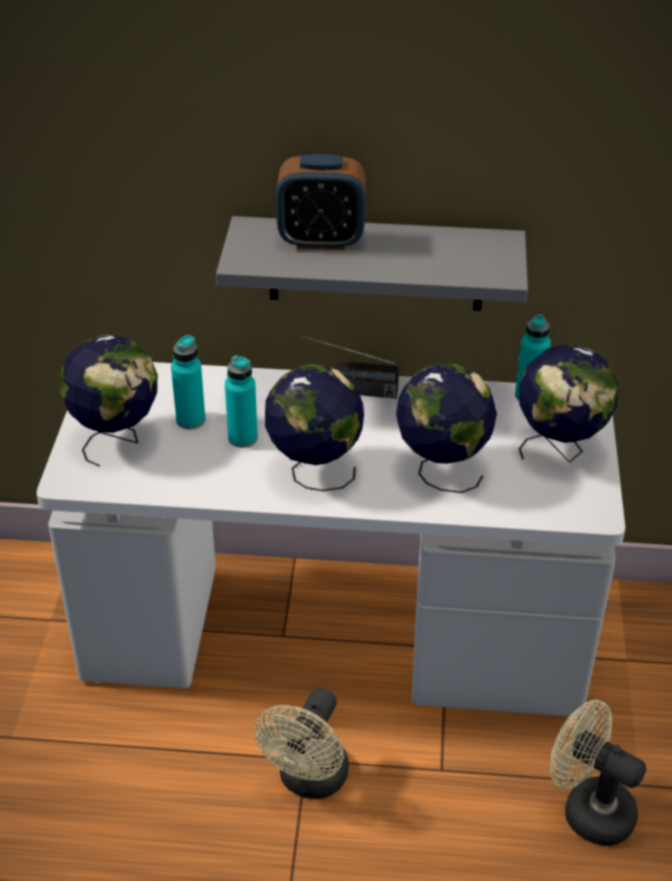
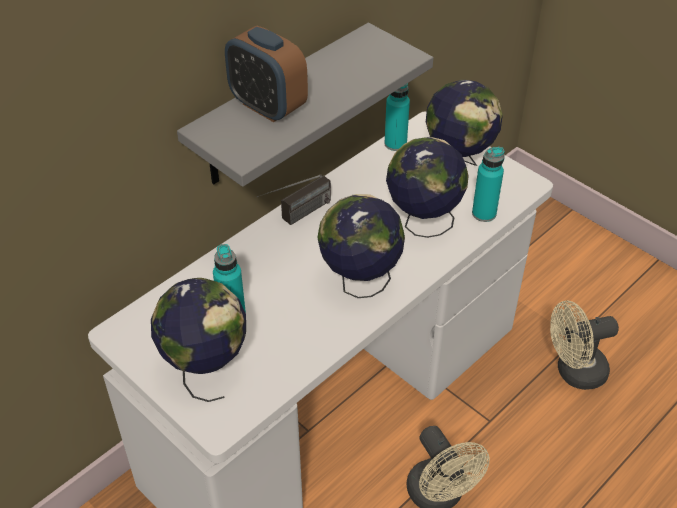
camera: 50 degrees left, 5 degrees up
turquoise bottle [225,355,258,448] -> turquoise bottle moved to [472,147,505,222]
alarm clock [276,154,366,250] -> alarm clock turned 90 degrees clockwise [225,26,308,122]

